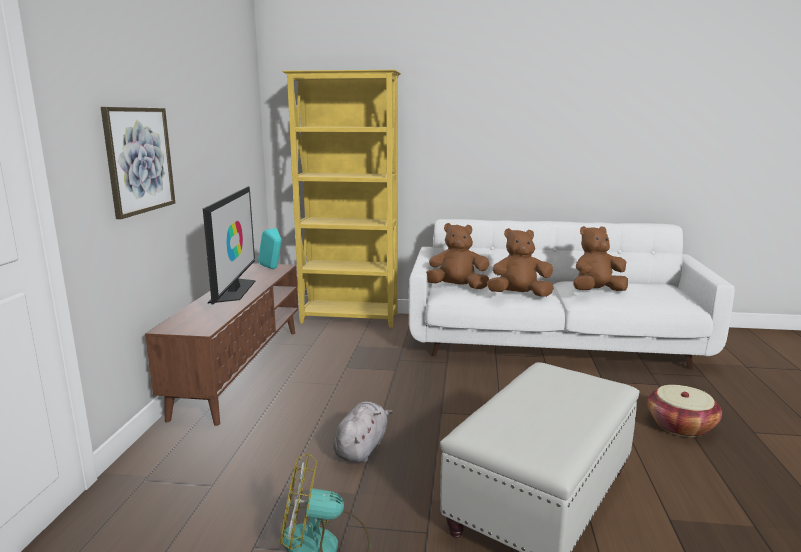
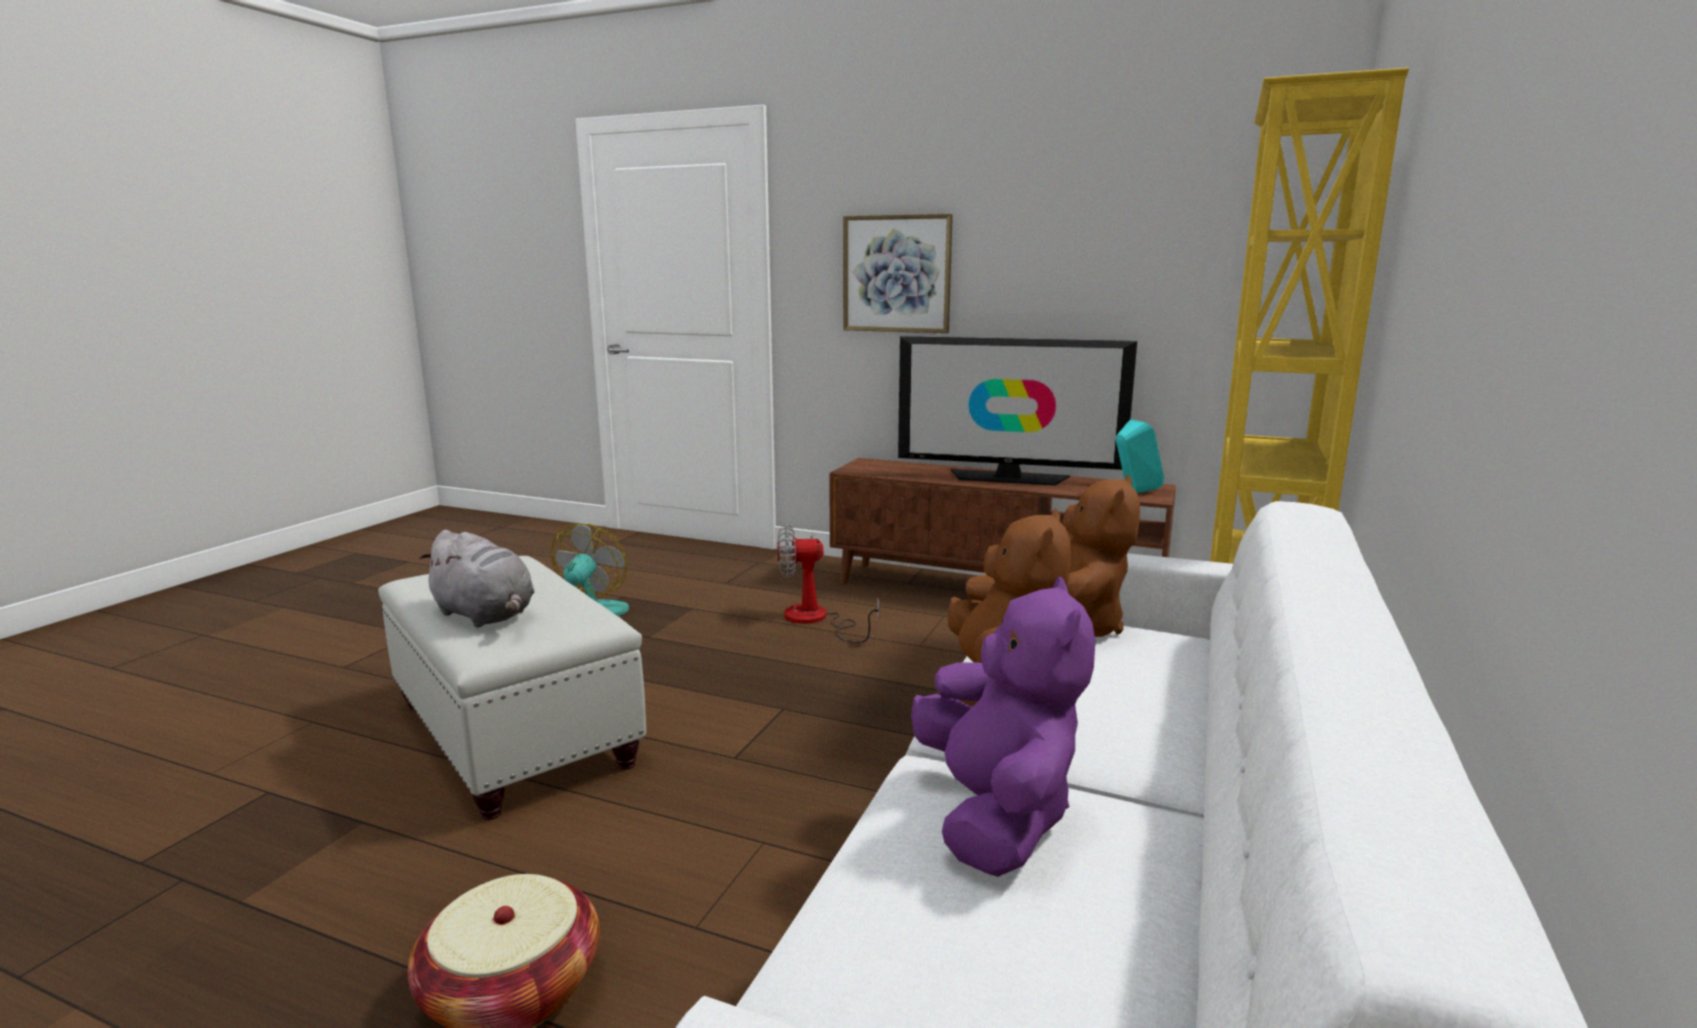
camera: 105 degrees right, 0 degrees up
grey plush toy [333,401,393,463] -> grey plush toy moved to [419,530,535,627]
brown plush toy [573,226,628,291] -> purple plush toy [911,576,1095,877]
none -> fan [777,524,879,643]

